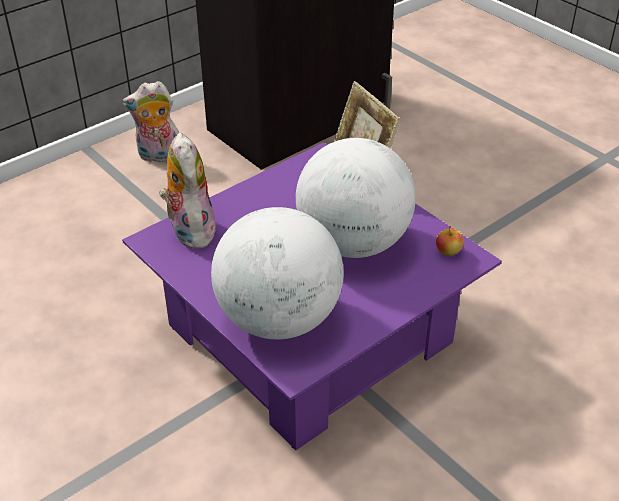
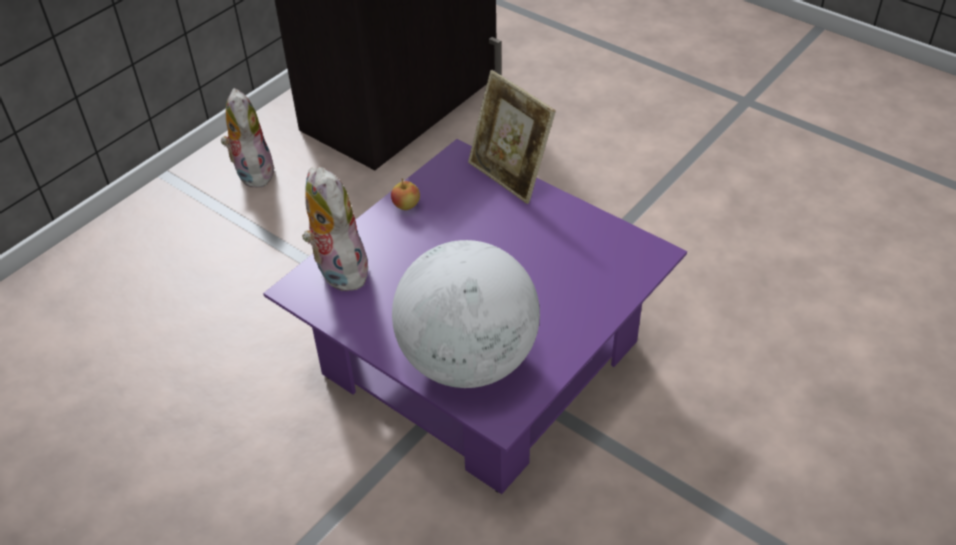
camera: 10 degrees left, 5 degrees up
plush toy [122,81,179,162] -> plush toy turned 90 degrees clockwise [221,88,275,188]
globe [296,138,416,258] -> none
apple [436,226,464,256] -> apple moved to [391,179,420,210]

